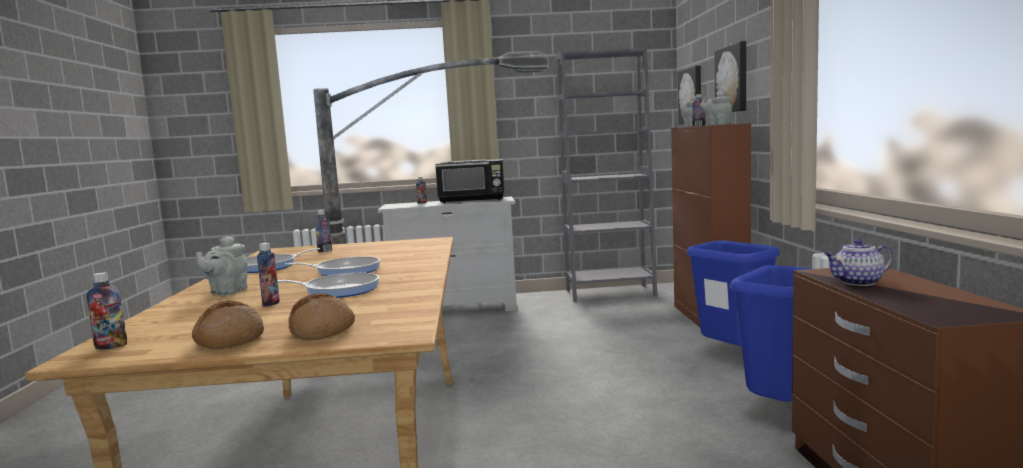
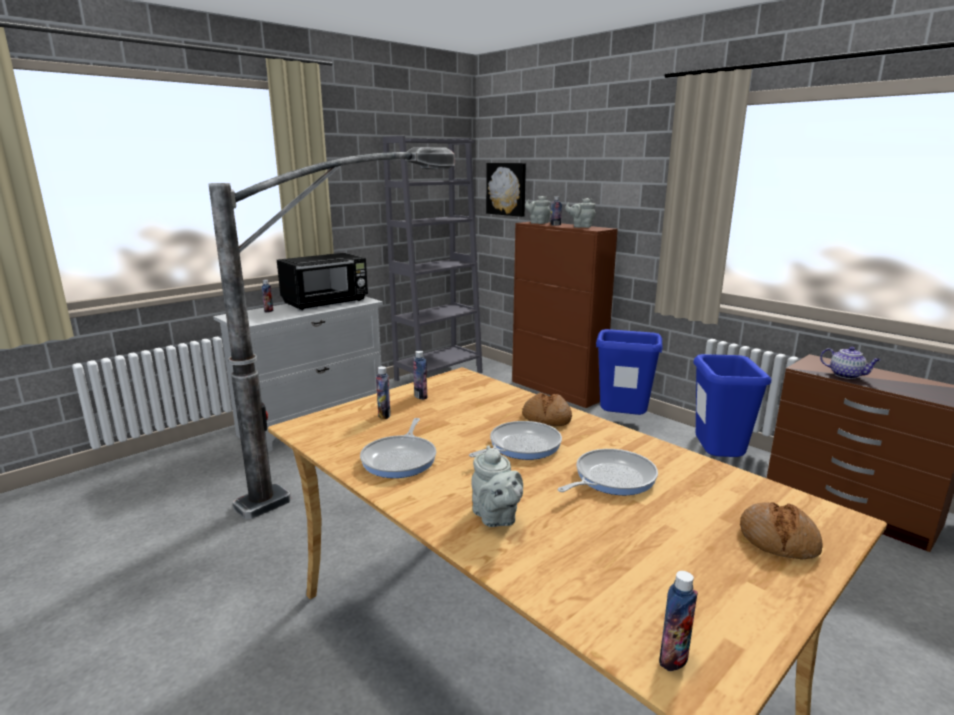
camera: 40 degrees left, 10 degrees up
bread [192,301,264,349] -> bread moved to [522,393,572,426]
bottle [257,243,280,307] -> bottle moved to [413,351,427,400]
picture [715,41,747,112] -> none
teapot [824,239,893,286] -> teapot turned 90 degrees counterclockwise [820,347,881,379]

